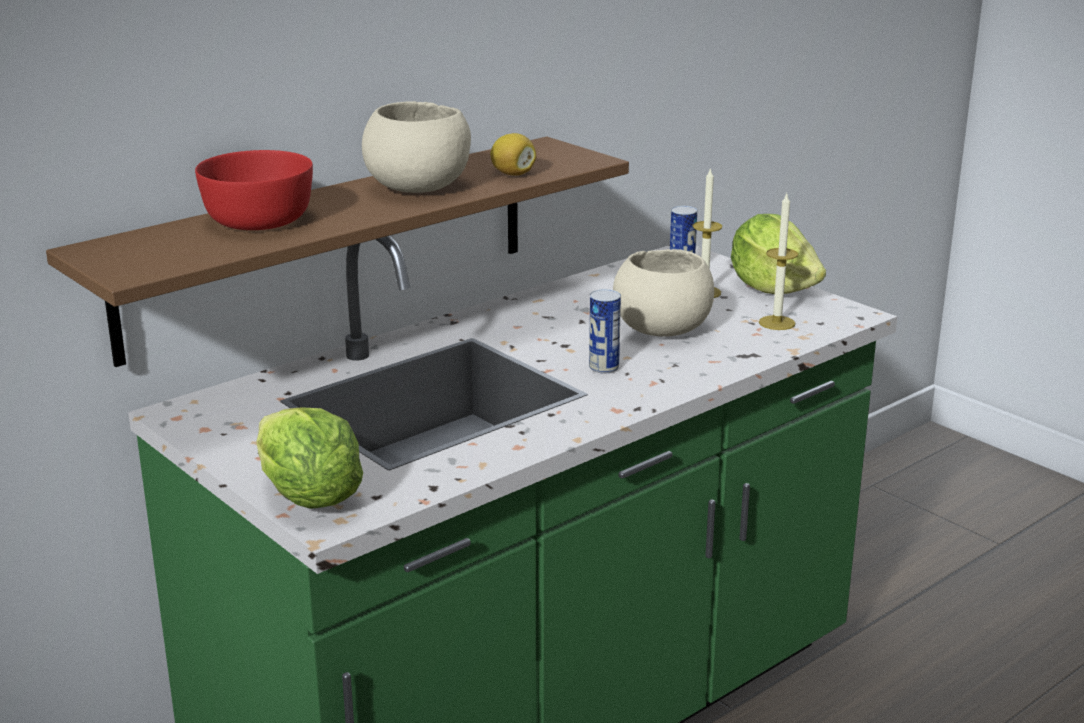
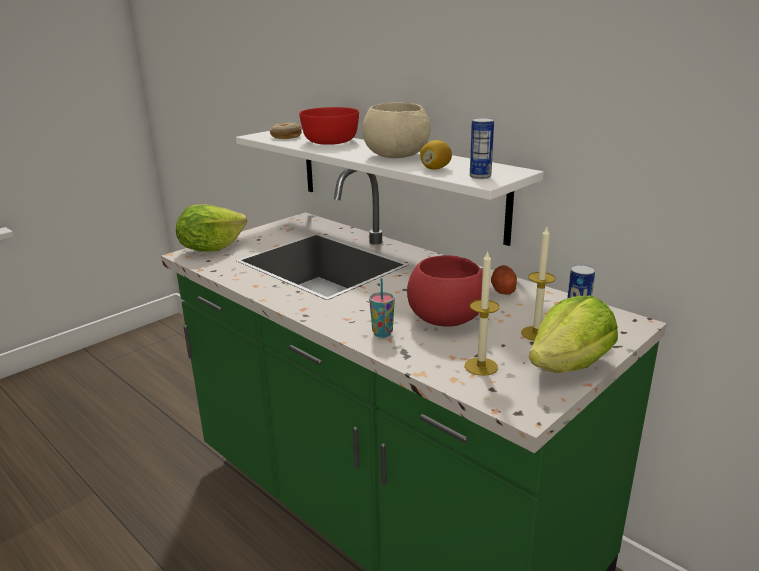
camera: 85 degrees right, 0 degrees up
brown shelf [46,137,629,367] -> white shelf [236,129,544,246]
can [589,289,621,374] -> can moved to [470,118,494,179]
beige bowl [613,249,714,337] -> red bowl [407,255,483,327]
none -> donut [270,123,302,139]
none -> cup [369,278,395,338]
none -> potato [491,265,517,295]

